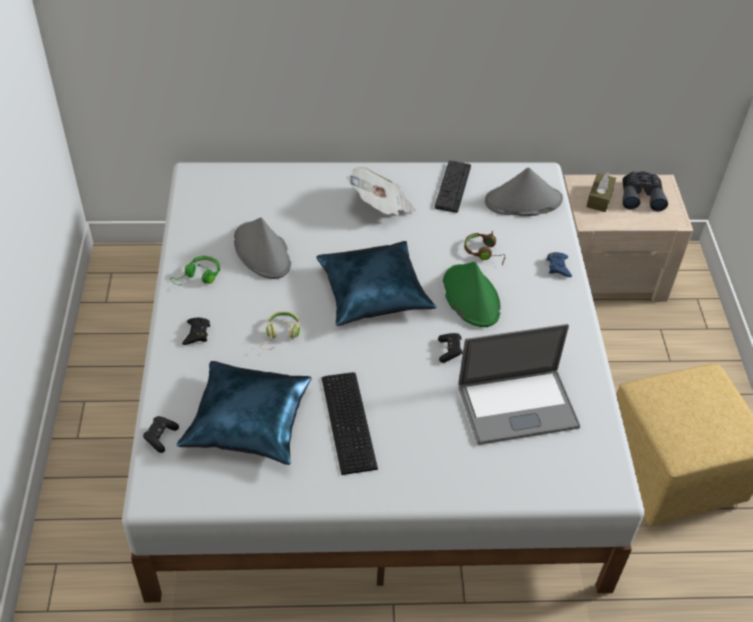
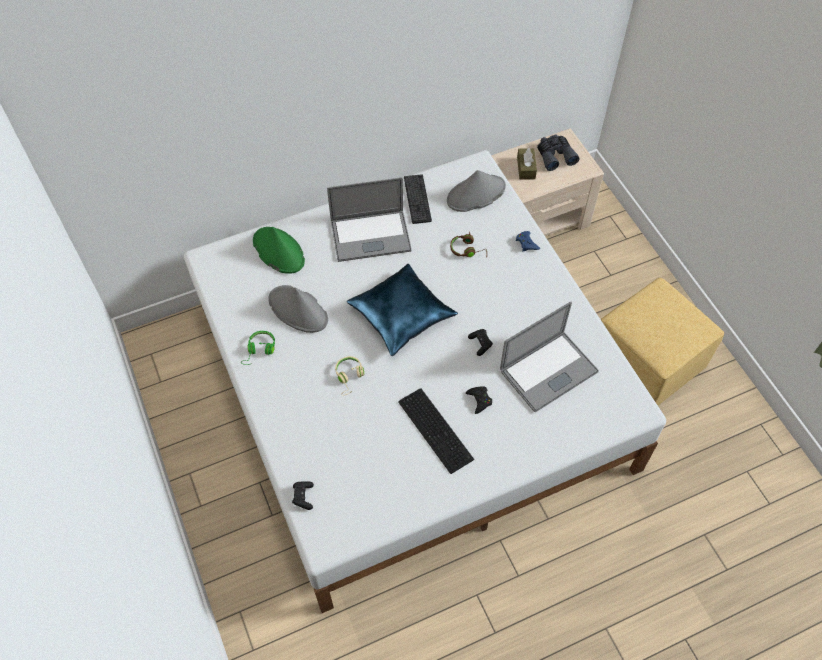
camera: 20 degrees left, 10 degrees up
blue pillow [176,361,312,465] -> none
black game controller [182,318,210,345] -> black game controller moved to [466,386,492,414]
newspaper [347,167,416,215] -> laptop [327,177,411,262]
green hat [443,261,501,327] -> green hat moved to [253,227,305,274]

